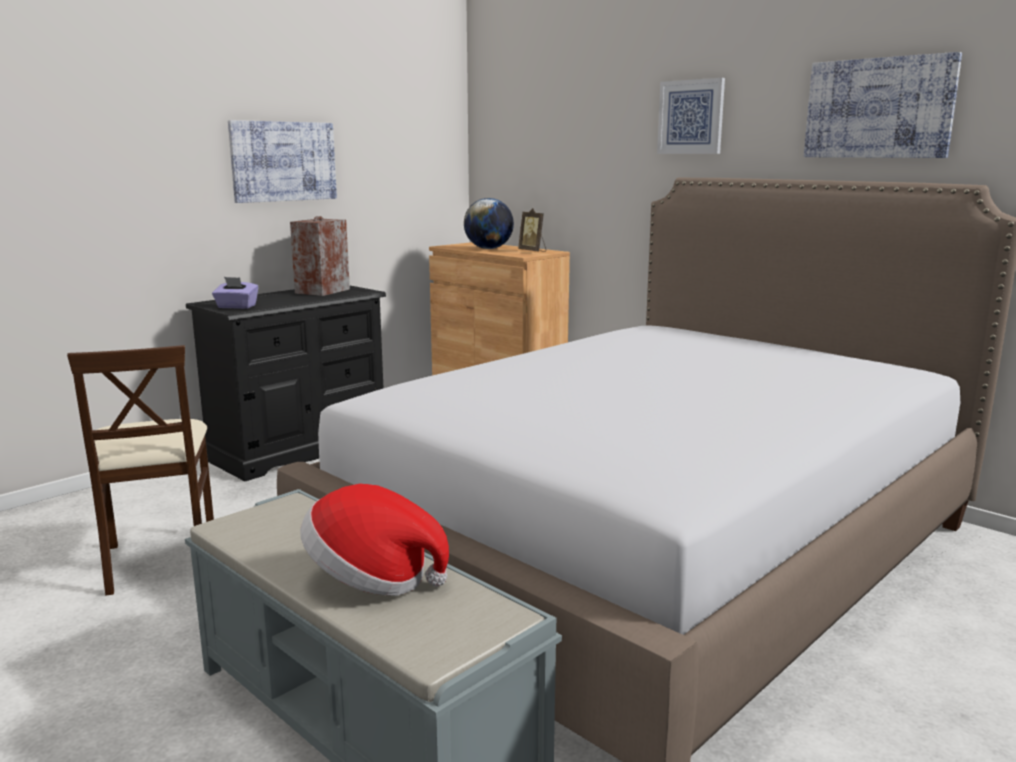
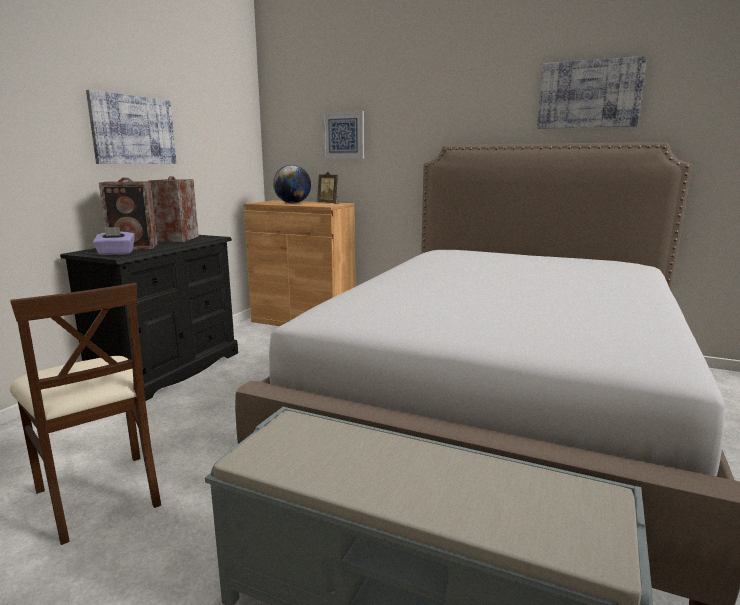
camera: 20 degrees left, 0 degrees up
hat [300,484,449,596] -> none
picture [657,78,725,154] -> picture moved to [322,111,364,159]
none -> speaker [99,178,158,250]

